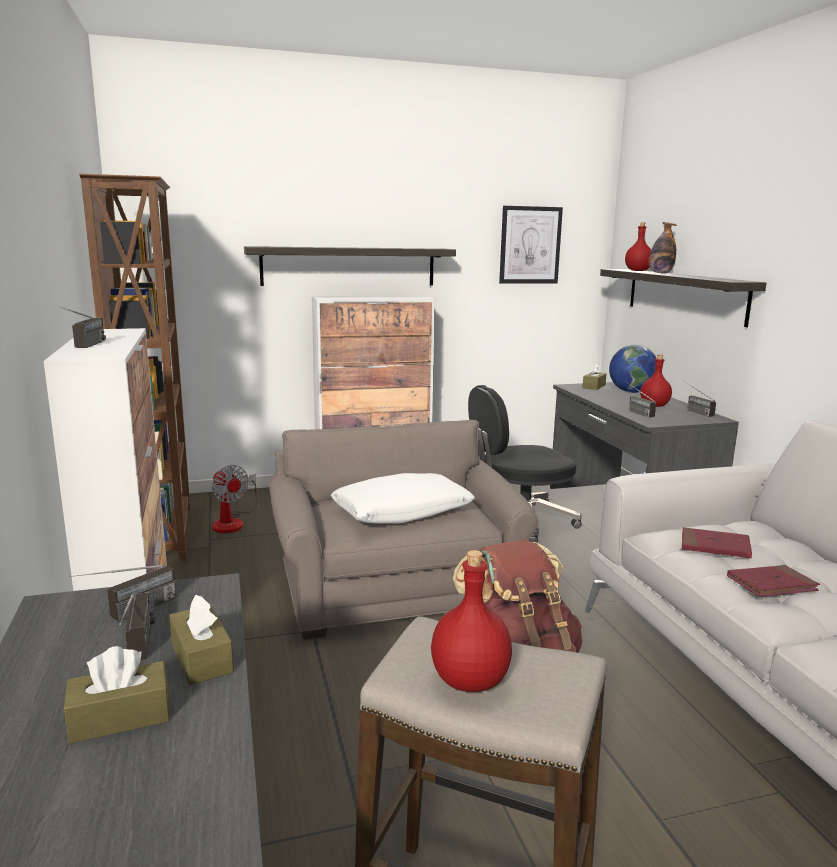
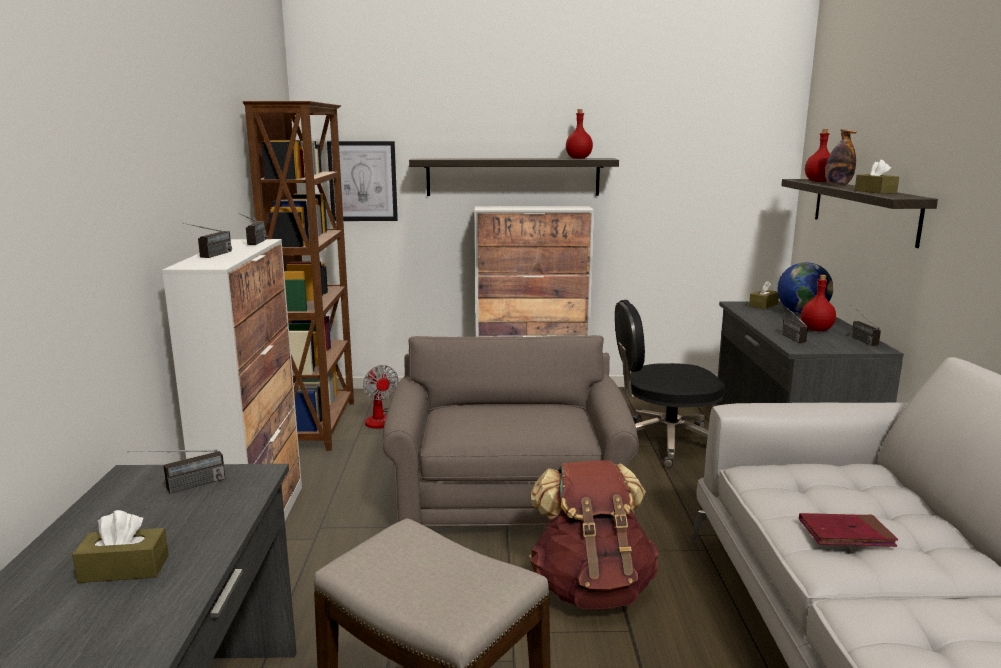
camera: 15 degrees right, 0 degrees up
radio [119,593,155,660] -> radio moved to [238,213,268,245]
brown tissue box [169,595,234,685] -> brown tissue box moved to [855,160,899,194]
white pillow [331,473,475,524] -> none
red bottle [431,550,512,692] -> red bottle moved to [566,109,593,159]
picture [499,206,563,284] -> picture moved to [327,141,398,221]
red book [682,527,752,558] -> none

